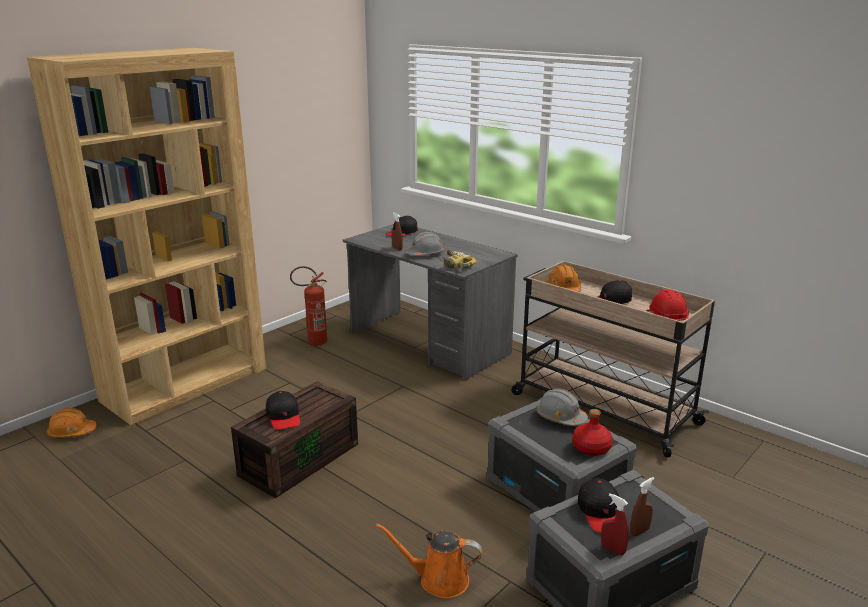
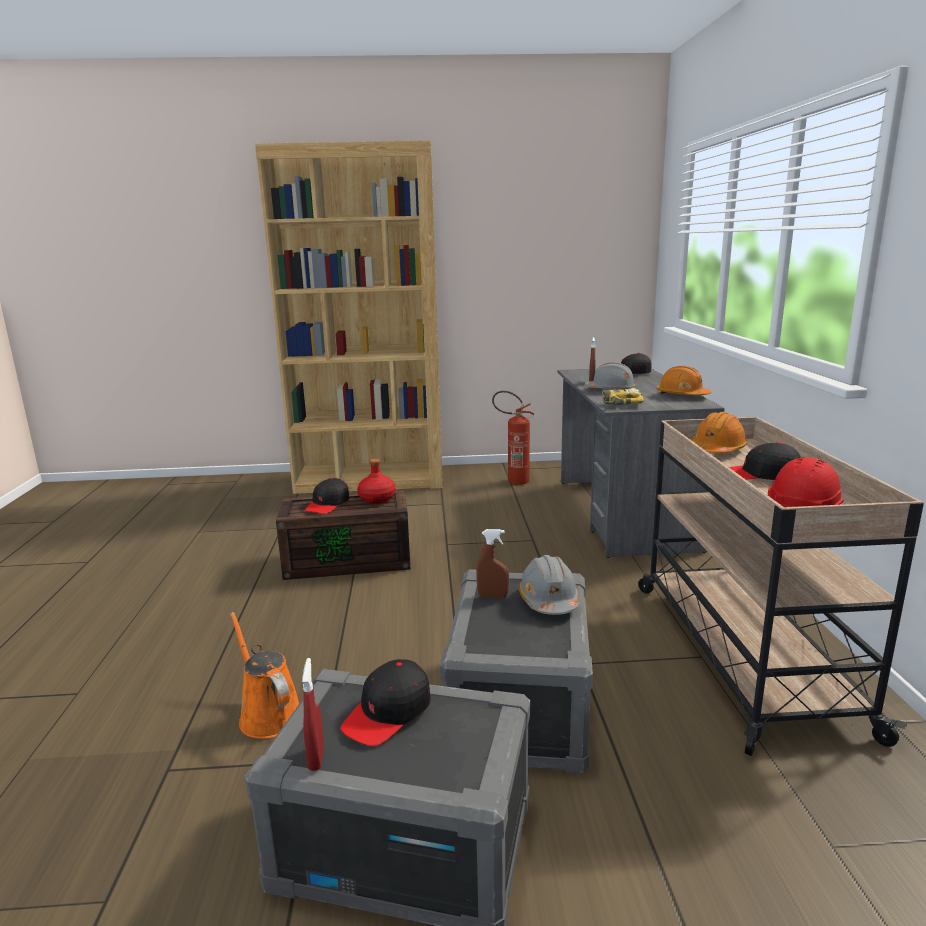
camera: 45 degrees right, 5 degrees down
orange hard hat [46,408,97,438] -> orange hard hat moved to [657,366,712,395]
red bottle [572,409,613,456] -> red bottle moved to [357,459,396,503]
brown spray bottle [630,477,655,536] -> brown spray bottle moved to [476,529,509,598]

